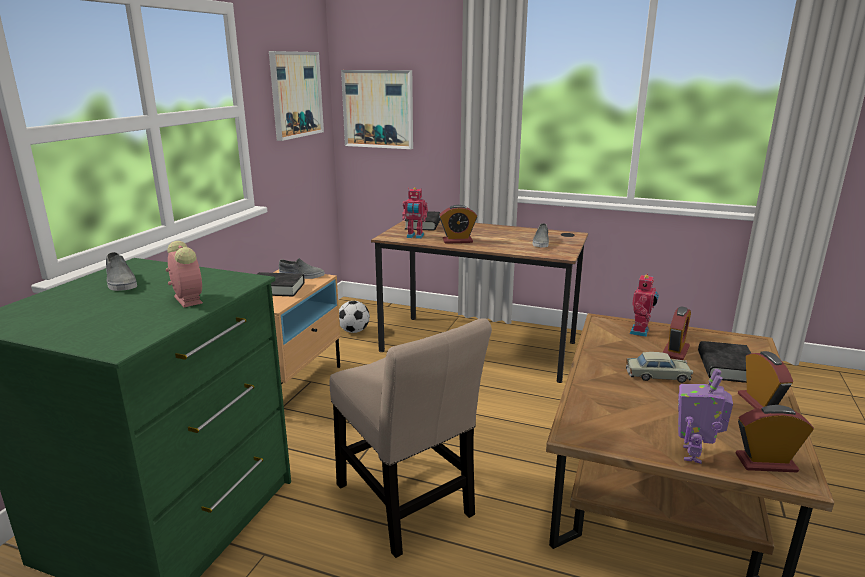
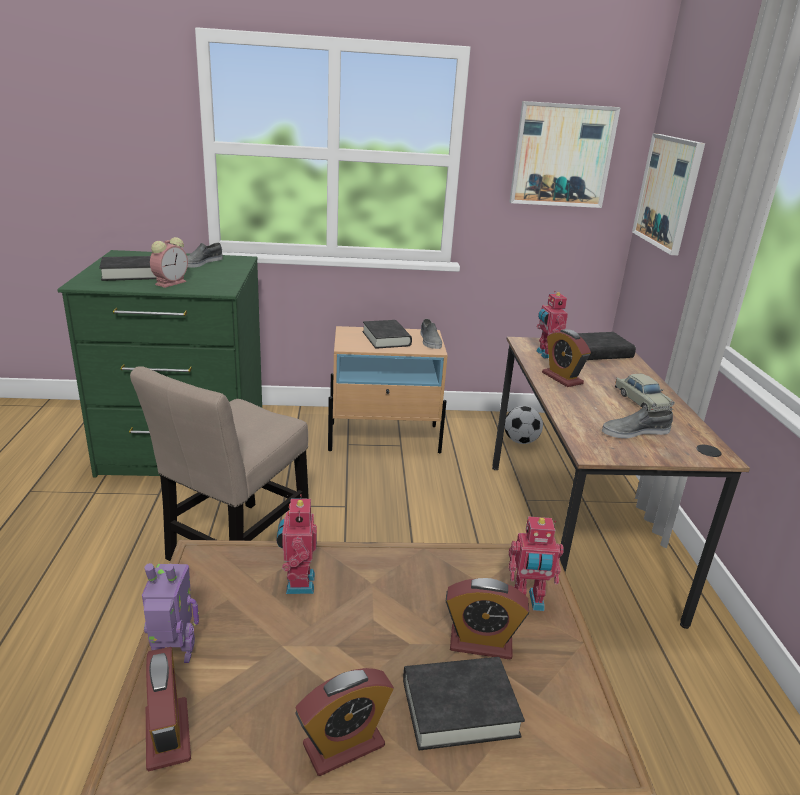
camera: 65 degrees right, 5 degrees up
beige toy car [626,352,693,383] -> beige toy car moved to [615,374,675,411]
none -> black book [99,256,157,281]
none -> toy robot [277,494,317,594]

